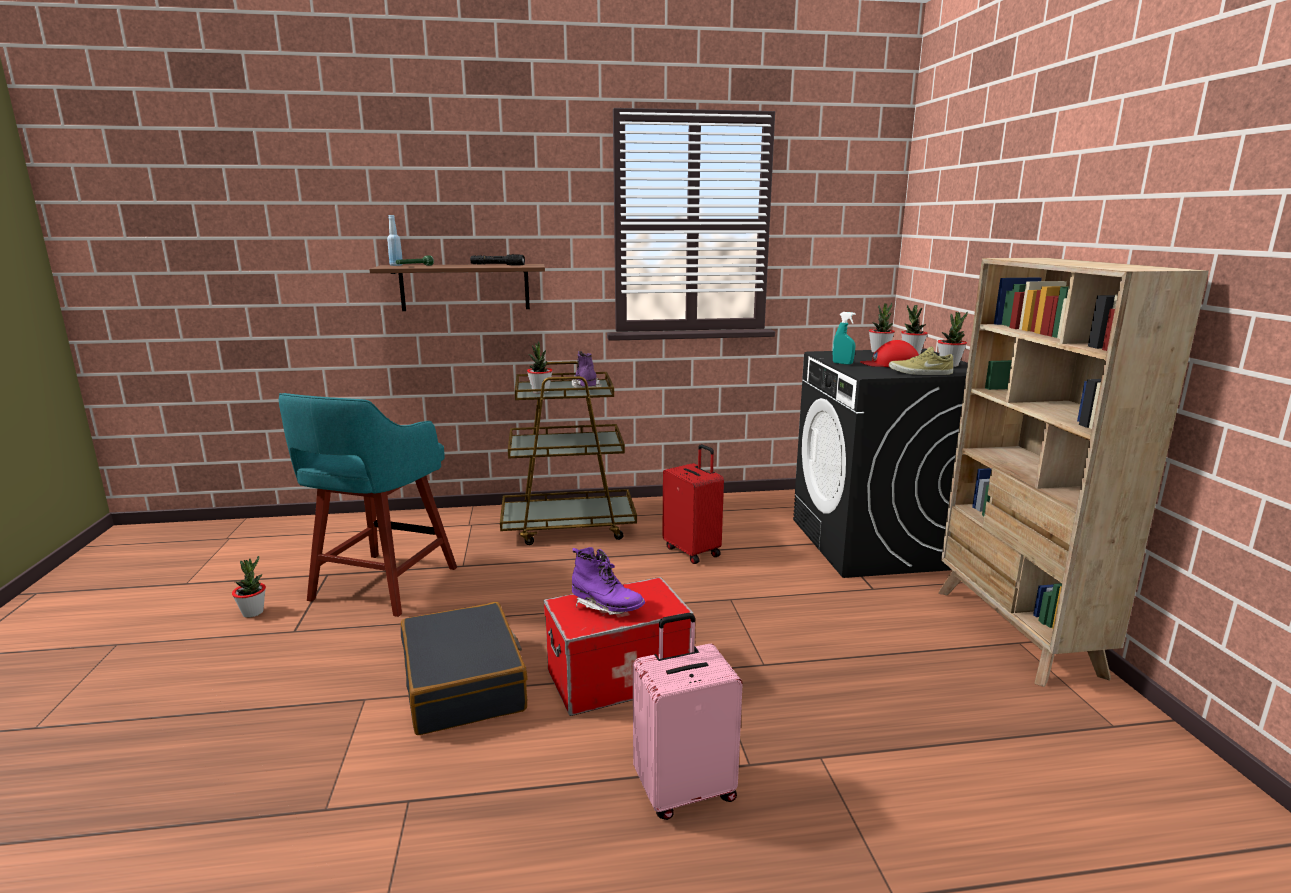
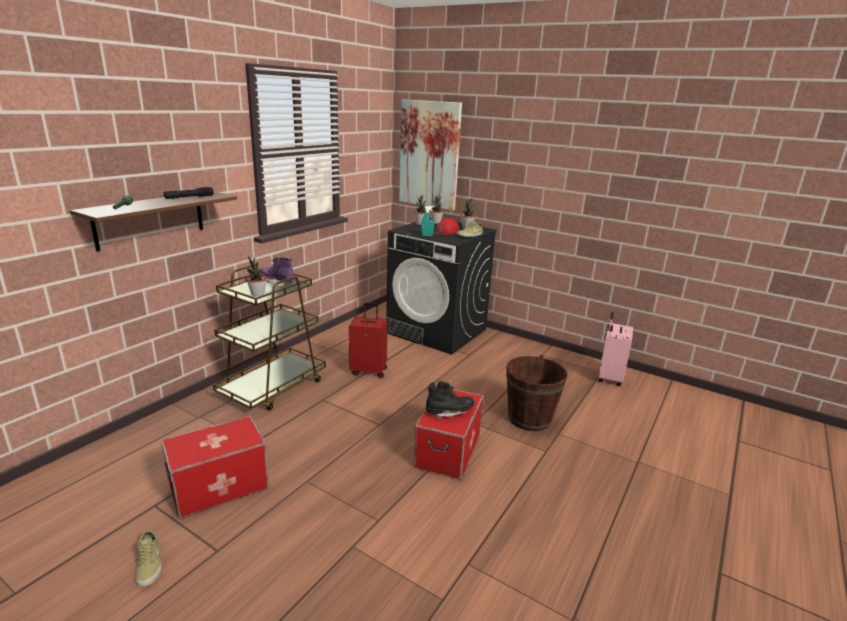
camera: 50 degrees left, 5 degrees up
potted plant [232,556,266,617] -> beige shoe [135,530,162,587]
turquoise stool [279,393,457,617] -> storage box [161,416,269,519]
blue bottle [387,215,403,266] -> none
black suitcase [401,602,528,735] -> none
purple boot [572,547,645,615] -> black boot [426,381,474,420]
pink suitcase [633,613,743,820] -> pink suitcase moved to [598,312,633,386]
beige bookcase [938,258,1209,687] -> none
none -> picture [399,99,462,210]
none -> brown bucket [506,355,567,431]

